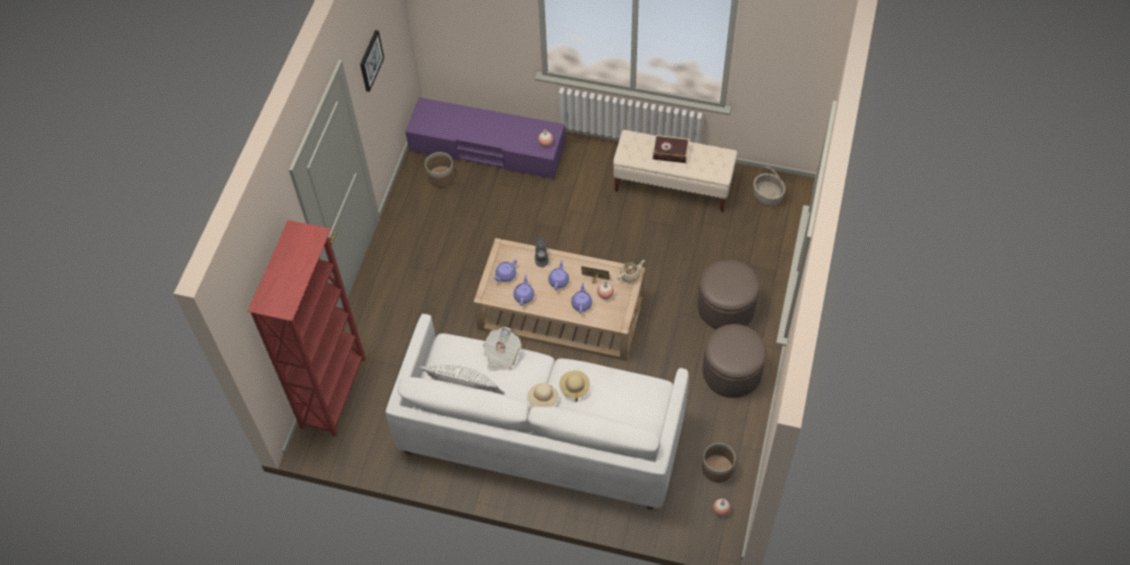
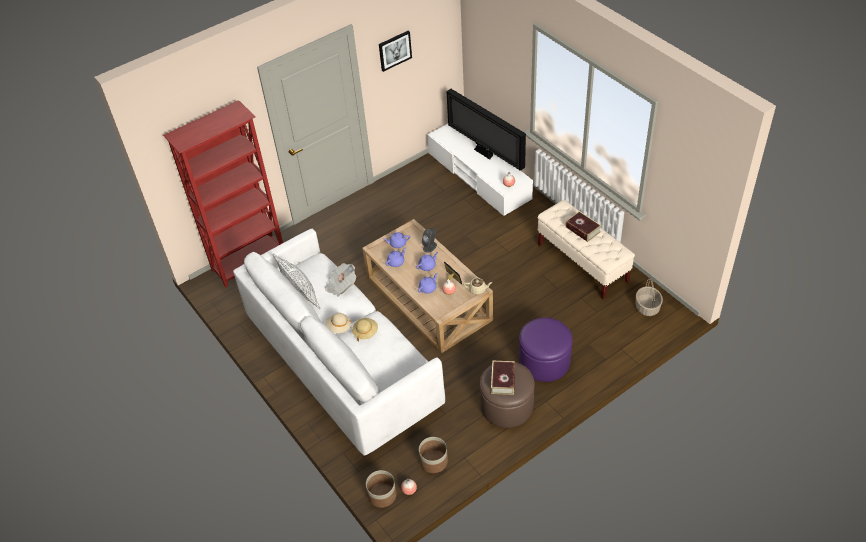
camera: 40 degrees right, 10 degrees down
purple tv stand [405,97,566,179] -> white tv stand [427,124,533,216]
planter [425,152,455,187] -> planter moved to [366,470,397,508]
brown ottoman [698,260,760,330] -> purple ottoman [519,317,573,382]
none -> television [446,89,526,171]
none -> book [491,361,515,395]

